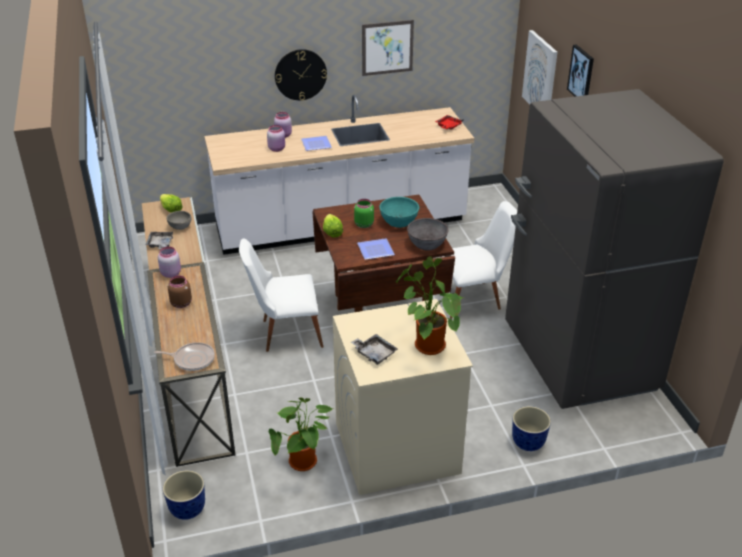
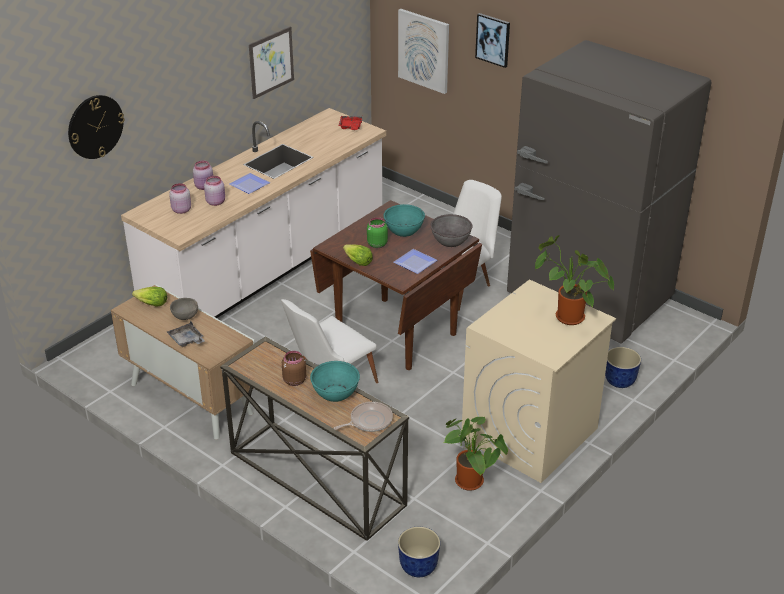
camera: 35 degrees left, 0 degrees up
pink jar [158,247,181,278] -> pink jar moved to [169,183,191,214]
wall clock [275,49,327,101] -> wall clock moved to [68,95,125,159]
grey tray [351,334,398,365] -> none
none -> turquoise bowl [310,361,360,402]

